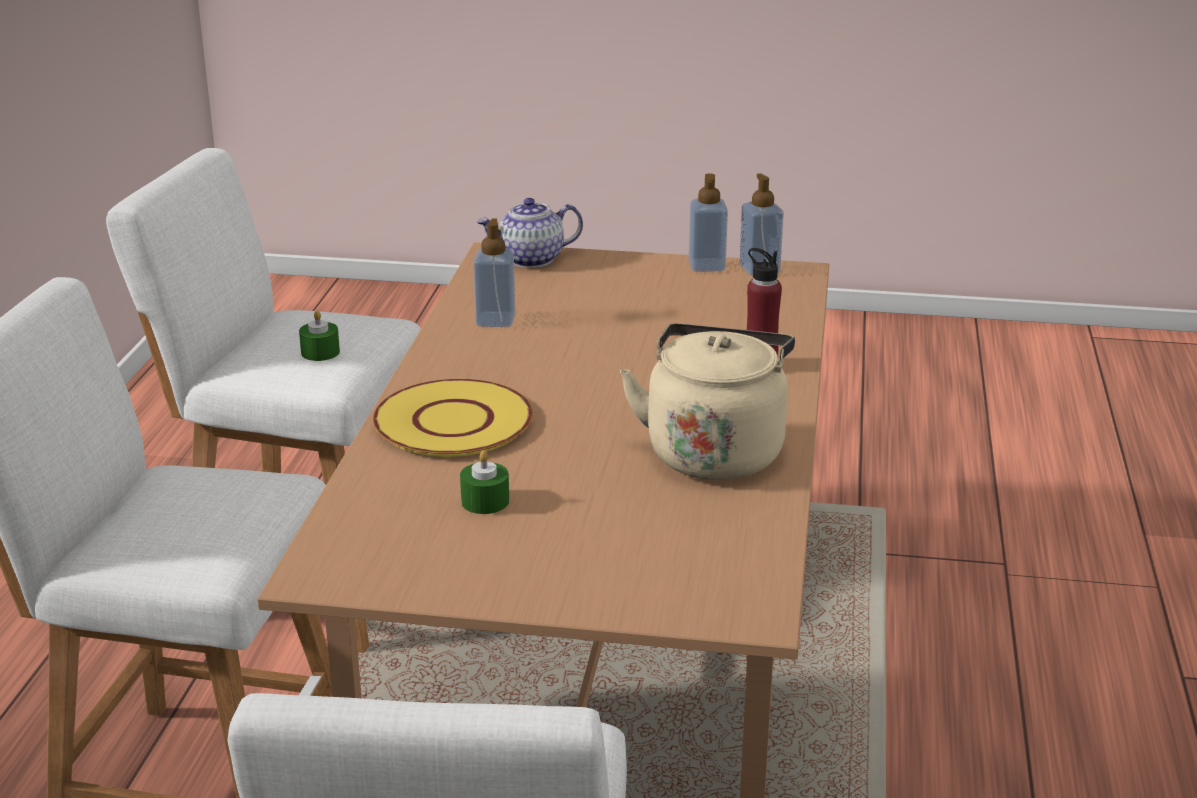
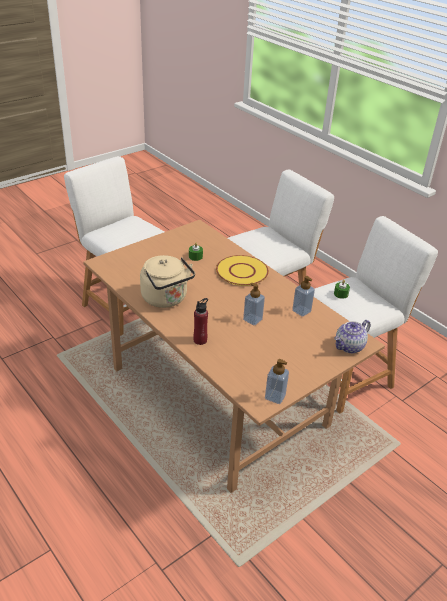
camera: 130 degrees right, 10 degrees up
teapot [476,198,583,268] -> teapot turned 150 degrees counterclockwise [334,320,371,353]
soap dispenser [689,173,728,272] -> soap dispenser moved to [243,283,265,326]

